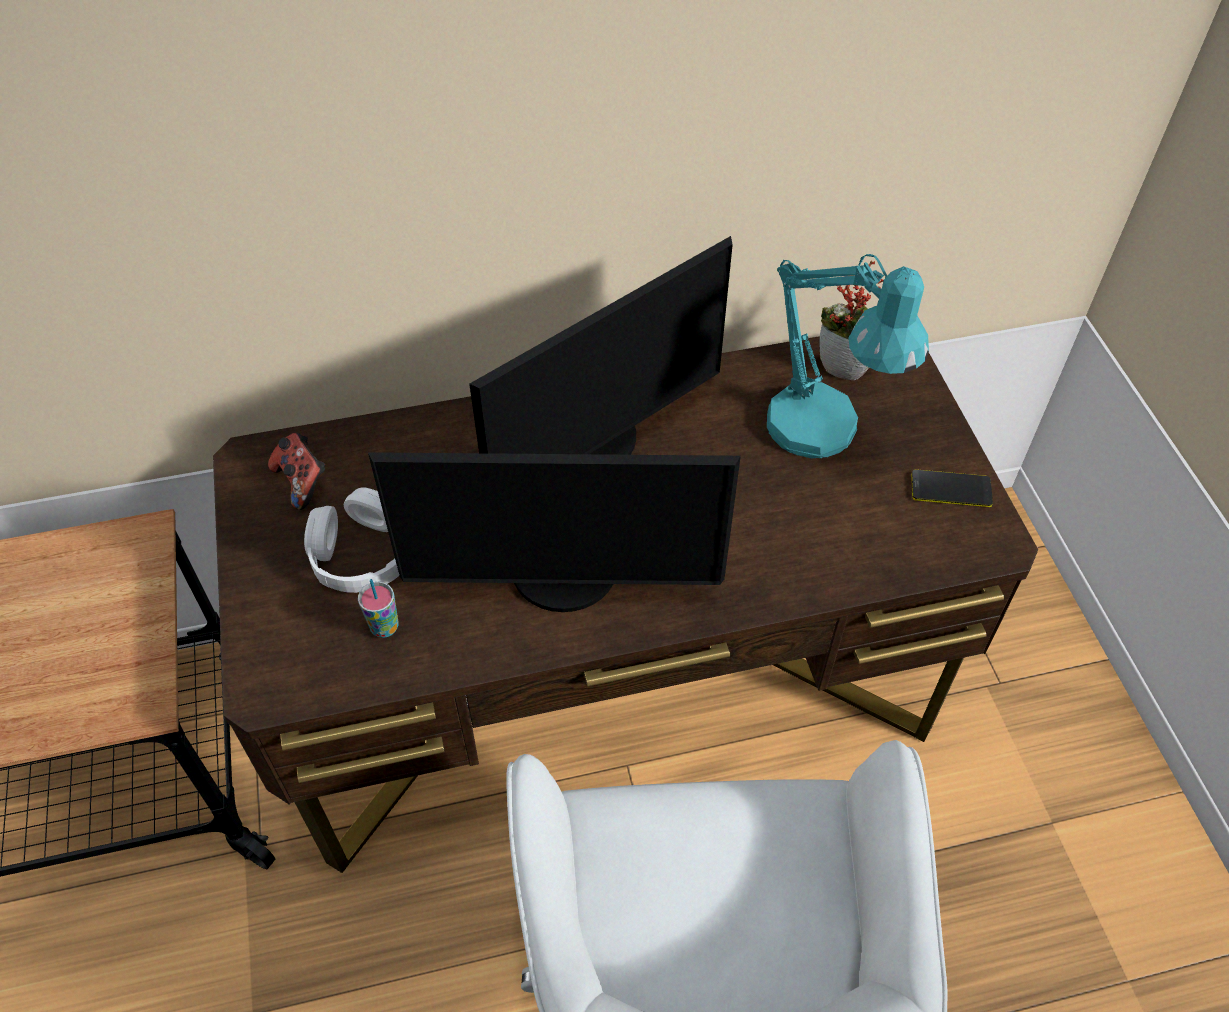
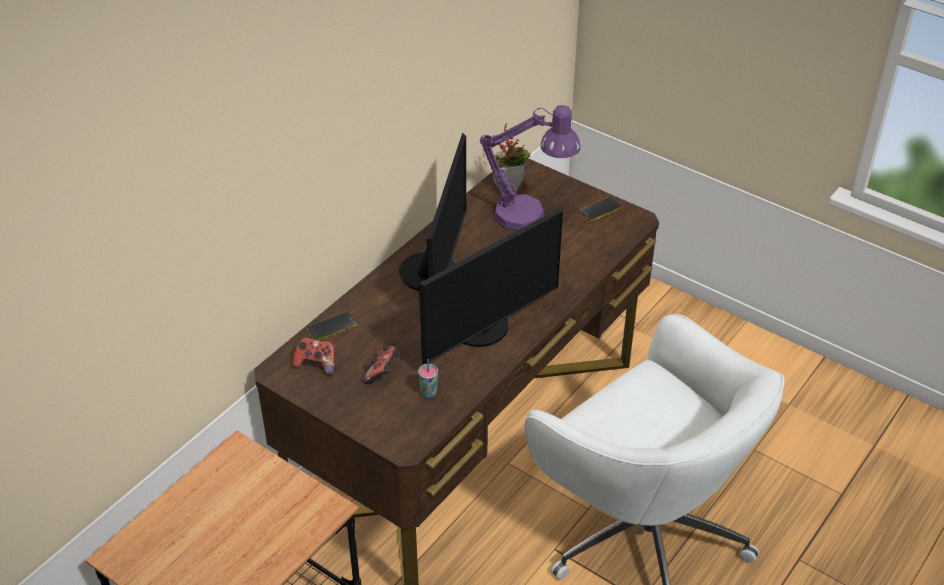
camera: 40 degrees left, 10 degrees down
white headphones [304,487,399,593] -> game controller [363,344,400,384]
turquoise table lamp [767,254,929,458] -> purple table lamp [480,105,580,231]
none -> phone [308,312,357,341]

